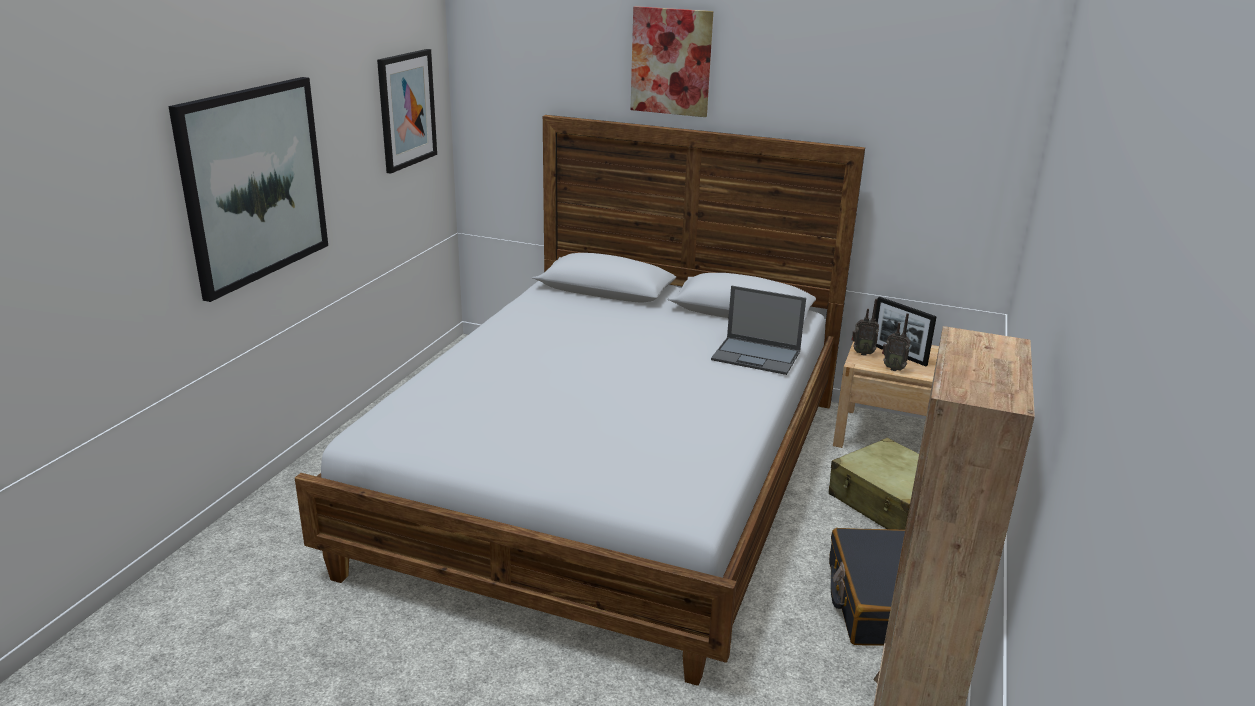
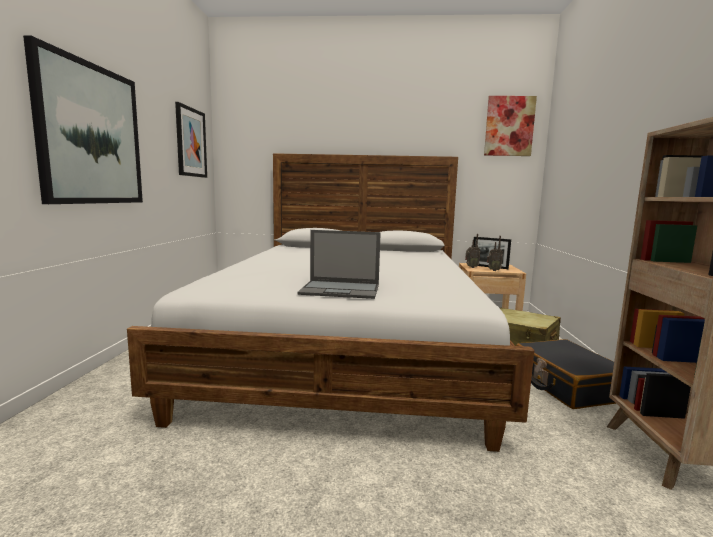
camera: 15 degrees left, 15 degrees down
picture [630,6,713,117] -> picture moved to [484,96,537,156]
laptop [711,286,806,375] -> laptop moved to [297,230,381,299]

